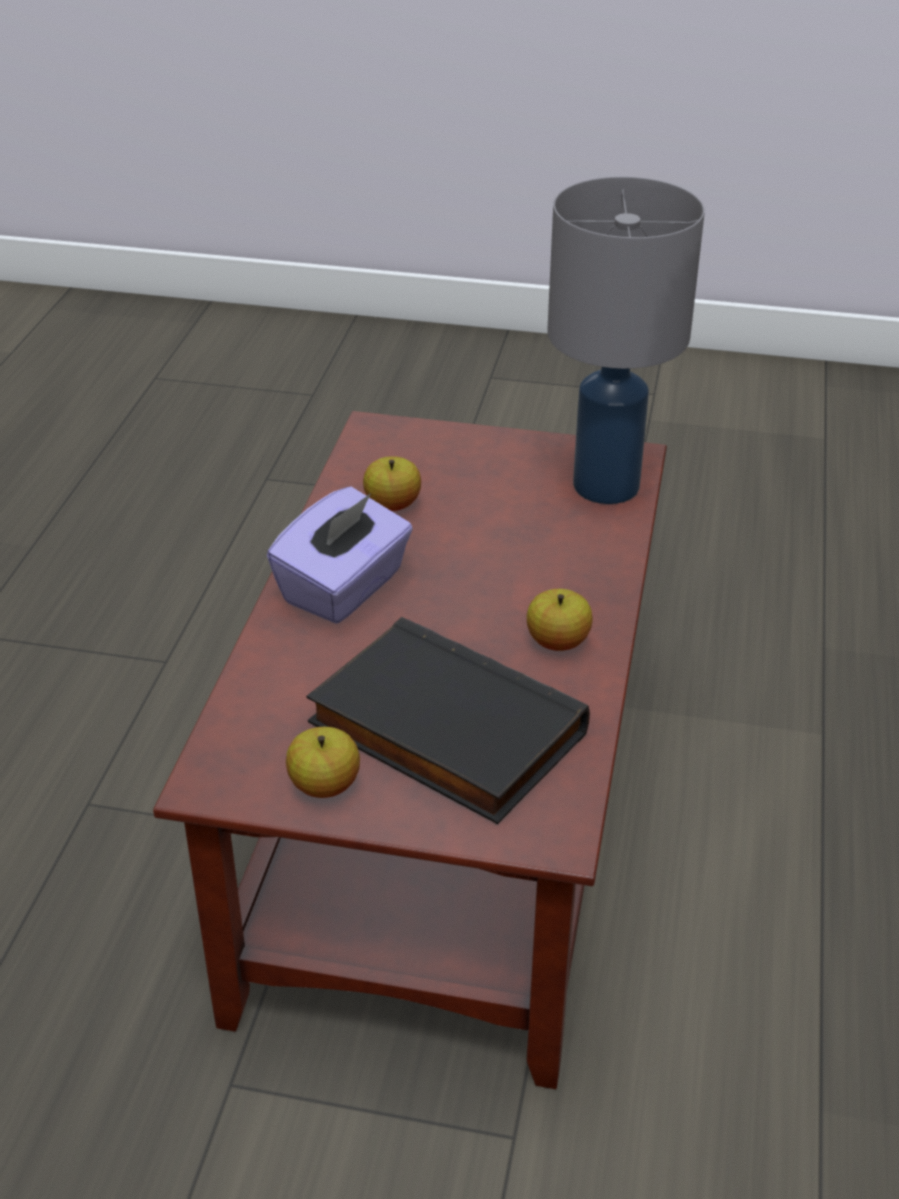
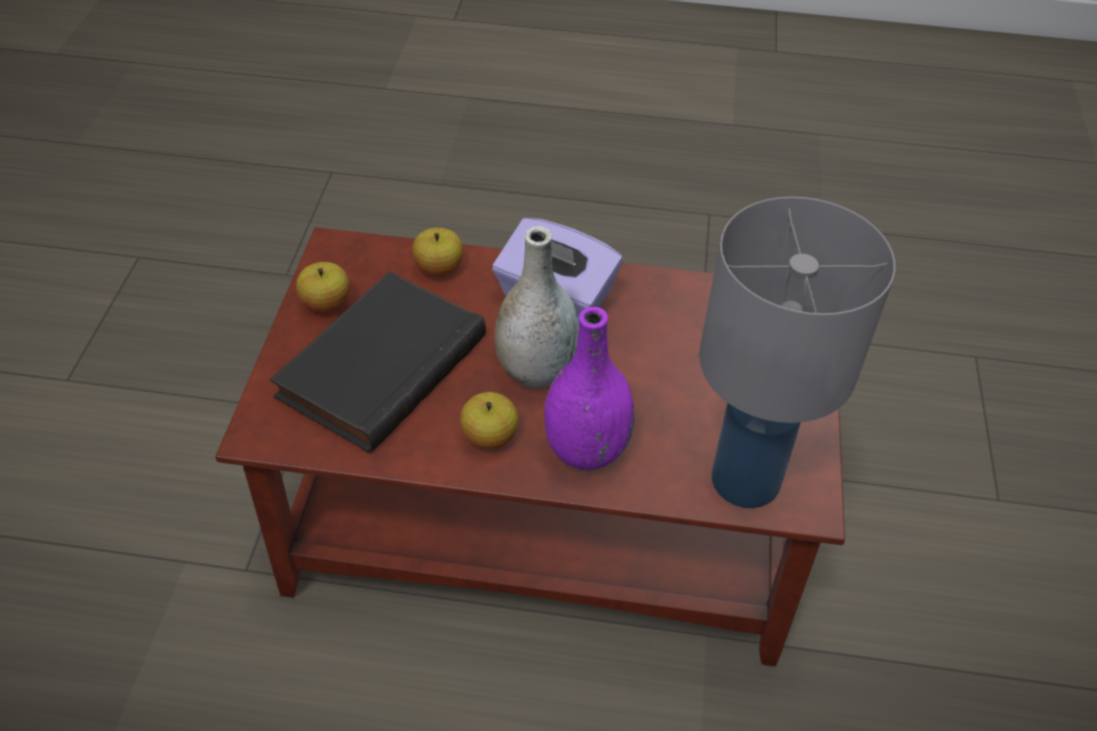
camera: 85 degrees right, 10 degrees up
apple [363,456,421,511] -> apple moved to [412,227,463,276]
none -> grey vase [495,226,579,387]
none -> purple vase [544,307,634,470]

